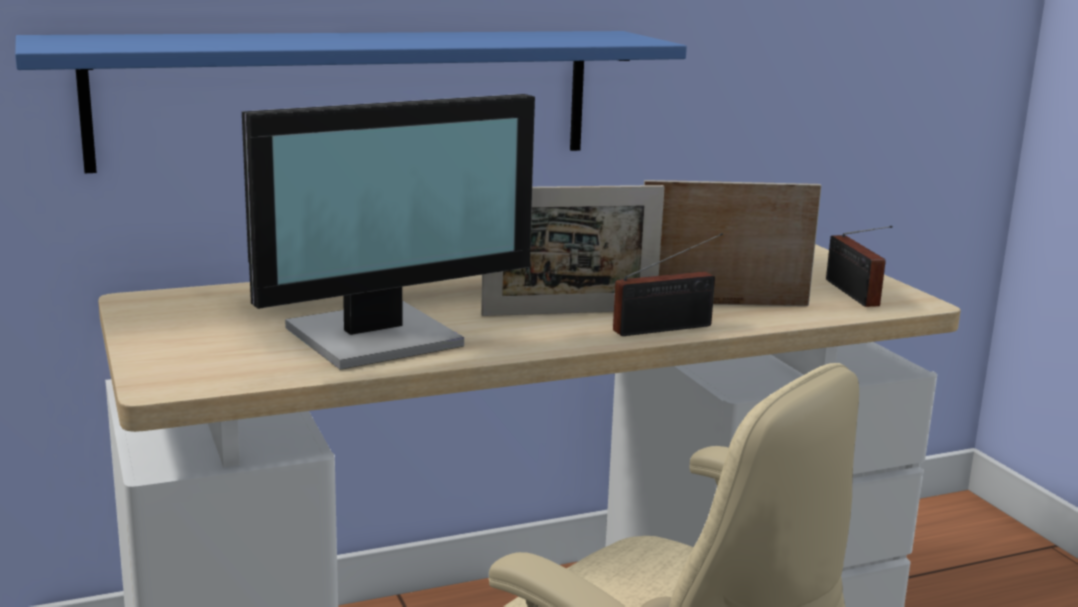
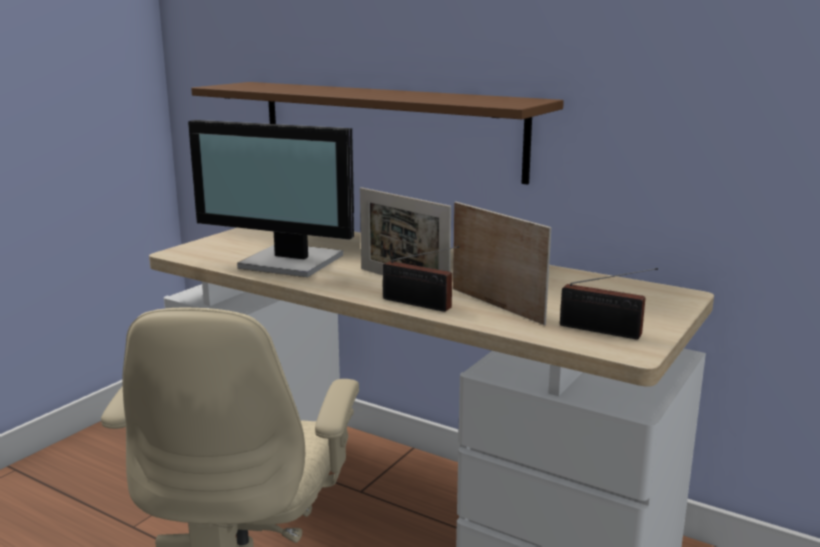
camera: 55 degrees right, 0 degrees up
blue shelf [15,31,687,173] -> brown shelf [191,82,564,184]
radio [826,226,893,307] -> radio turned 105 degrees counterclockwise [560,268,658,340]

